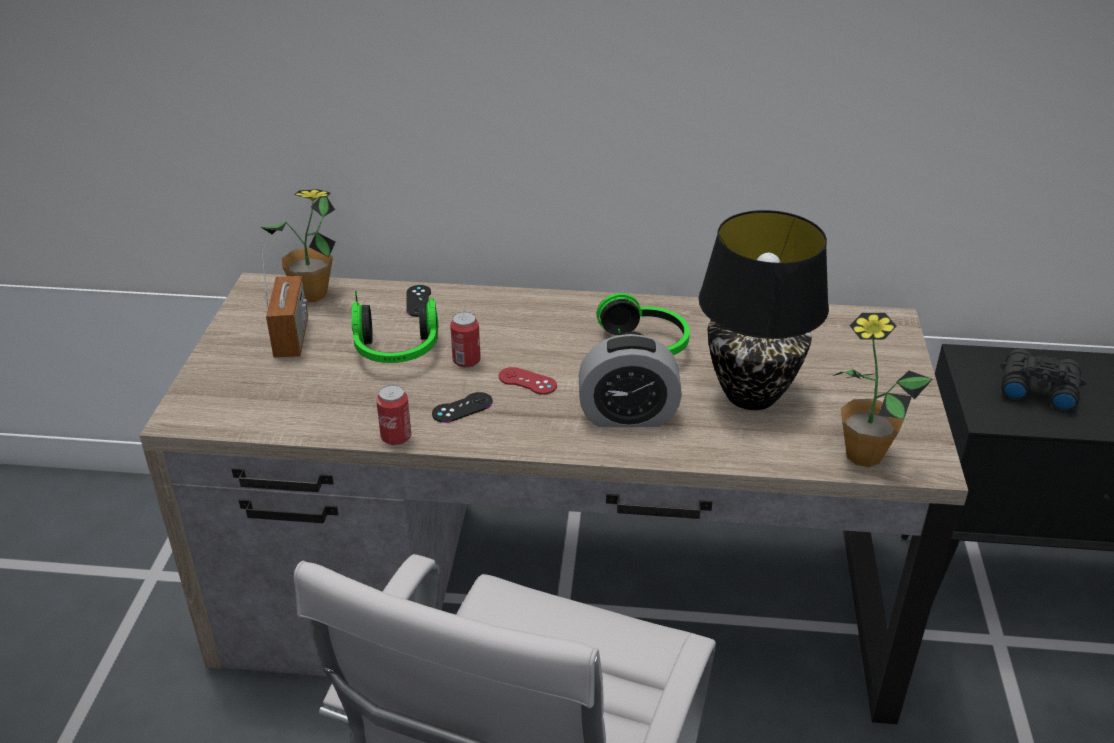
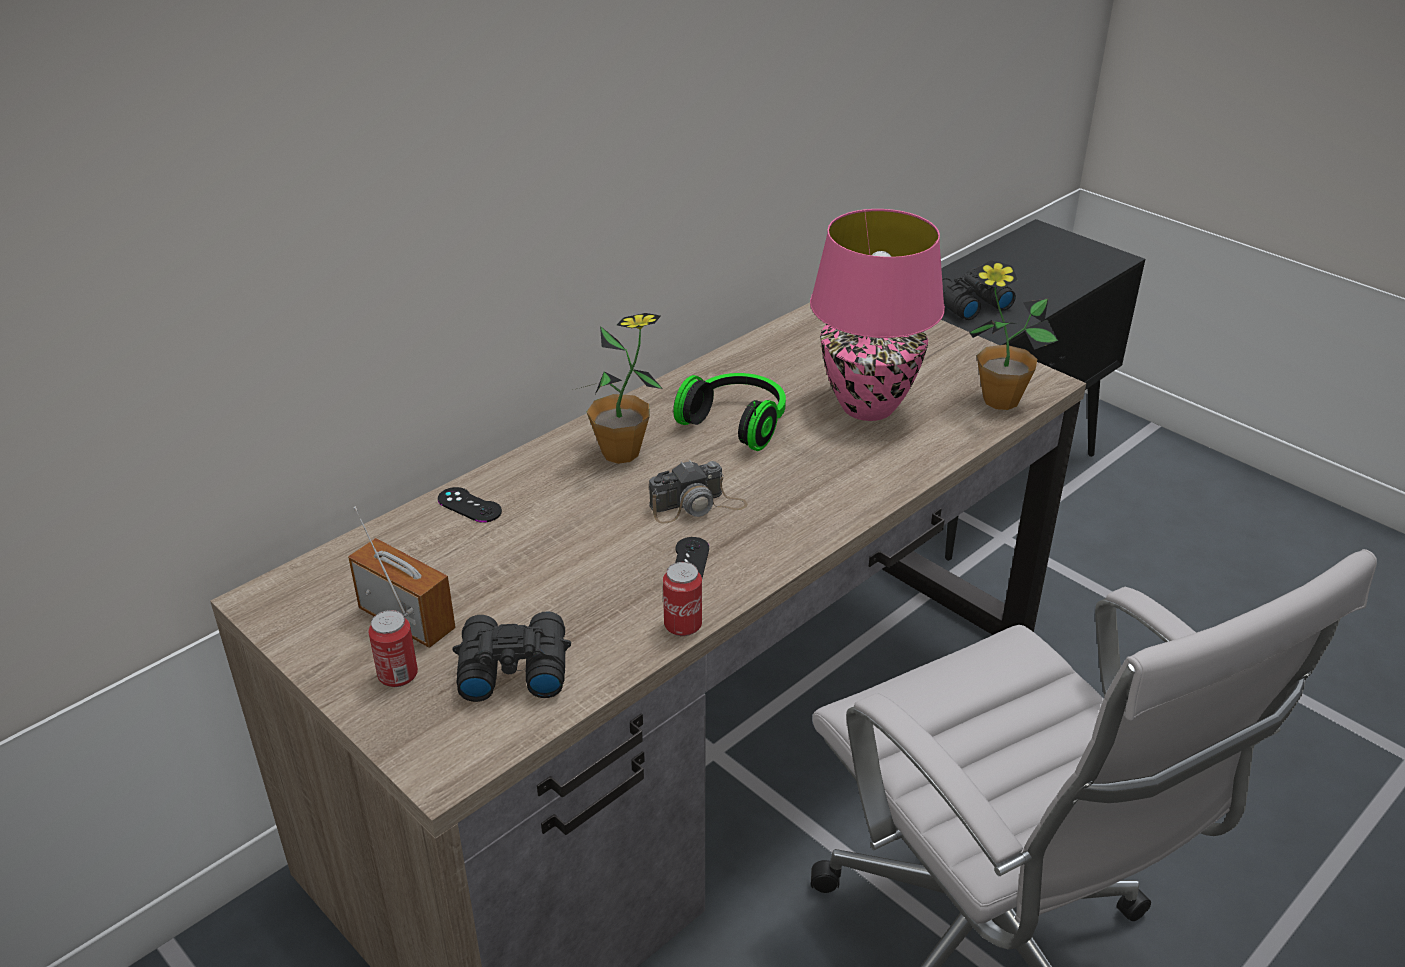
camera: 50 degrees left, 0 degrees up
potted plant [261,189,336,302] -> potted plant moved to [581,313,663,464]
headphones [351,291,439,363] -> none
can [450,312,481,368] -> can moved to [368,610,418,687]
red game controller [499,367,557,394] -> camera [649,460,748,523]
alarm clock [579,334,682,427] -> none
black table lamp [698,210,829,410] -> pink table lamp [810,209,945,421]
none -> black binoculars [452,612,571,702]

